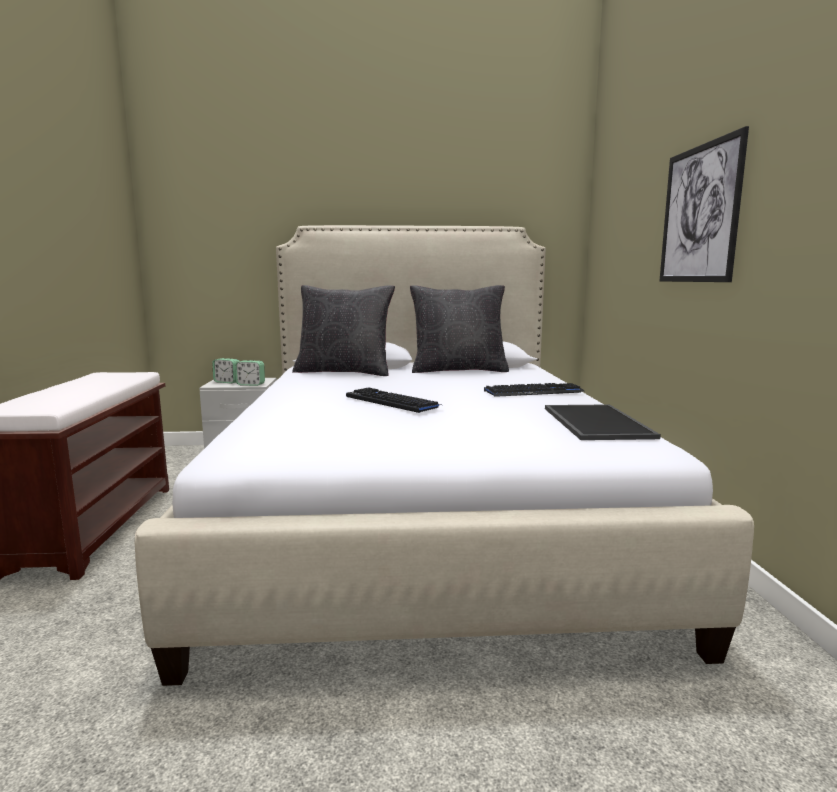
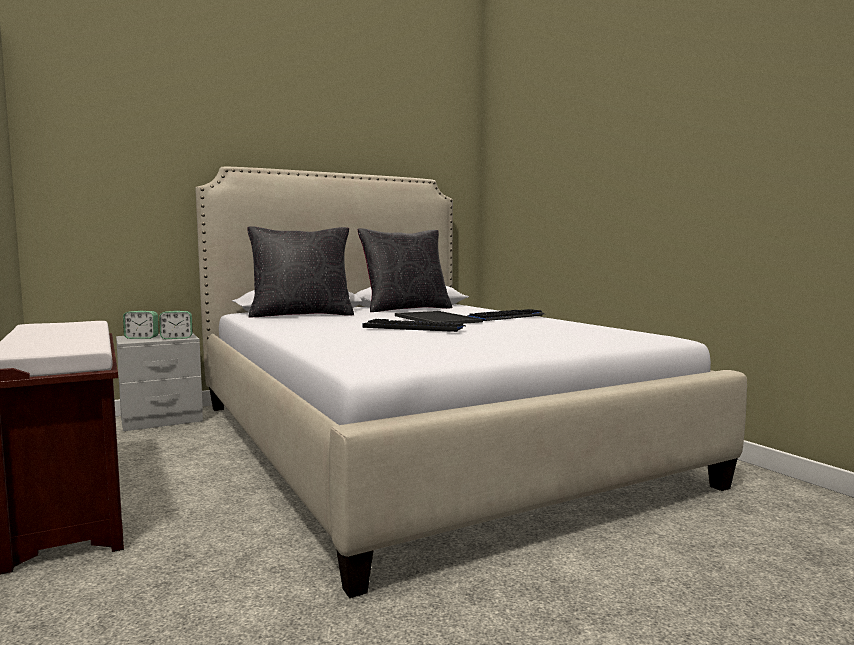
camera: 25 degrees left, 5 degrees down
tray [545,404,661,440] -> tray moved to [395,311,483,324]
picture [660,126,749,282] -> none

